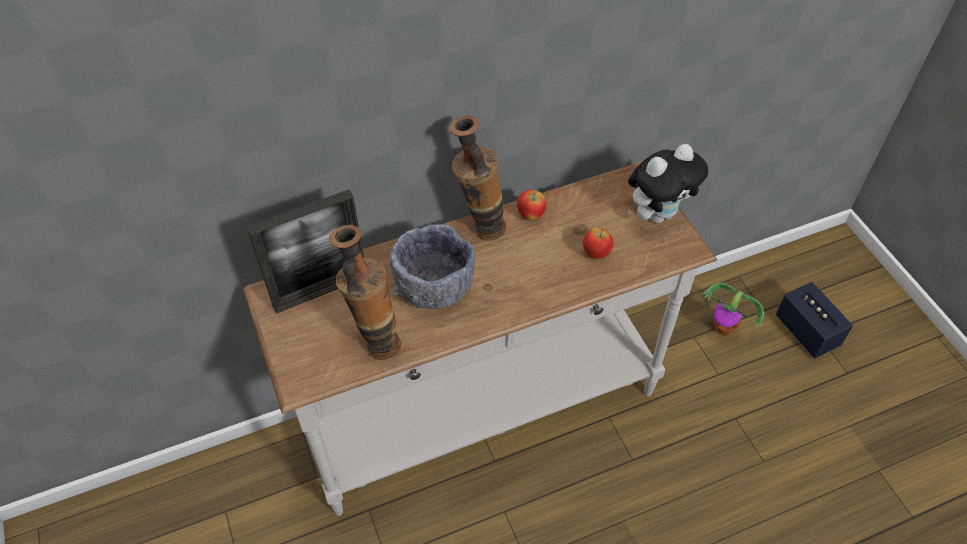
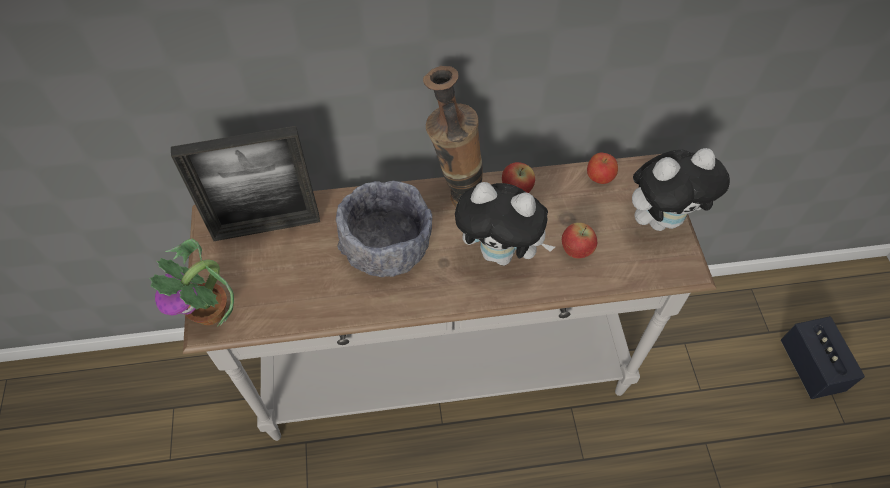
camera: 15 degrees right, 5 degrees up
vase [329,225,401,360] -> none
potted plant [702,283,764,335] -> potted plant moved to [149,239,234,327]
none -> plush toy [455,182,555,266]
none -> apple [587,153,618,184]

